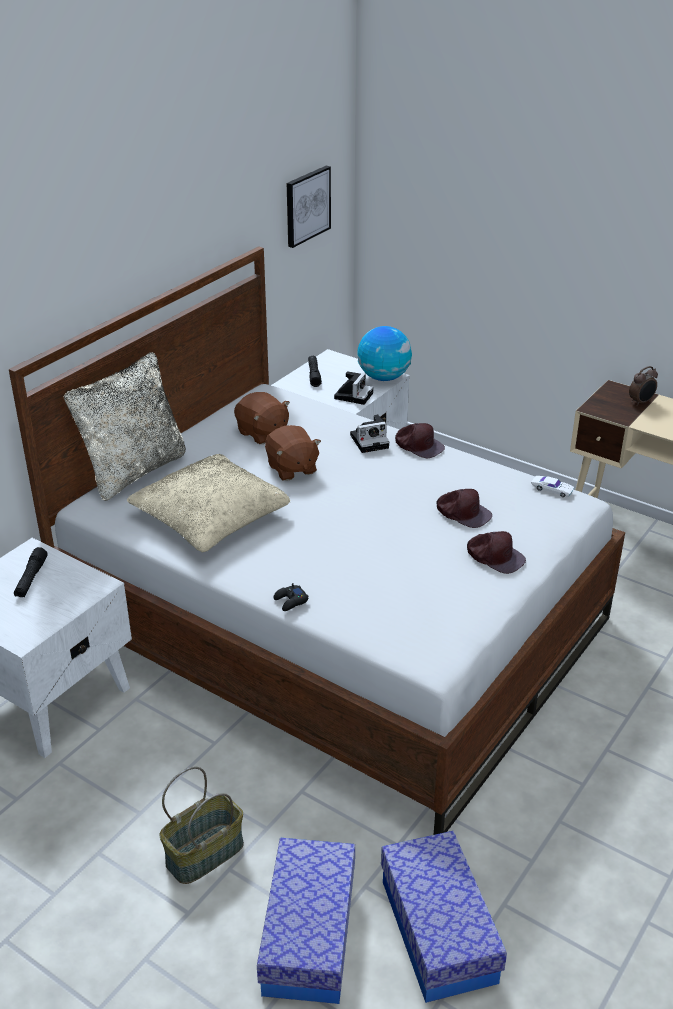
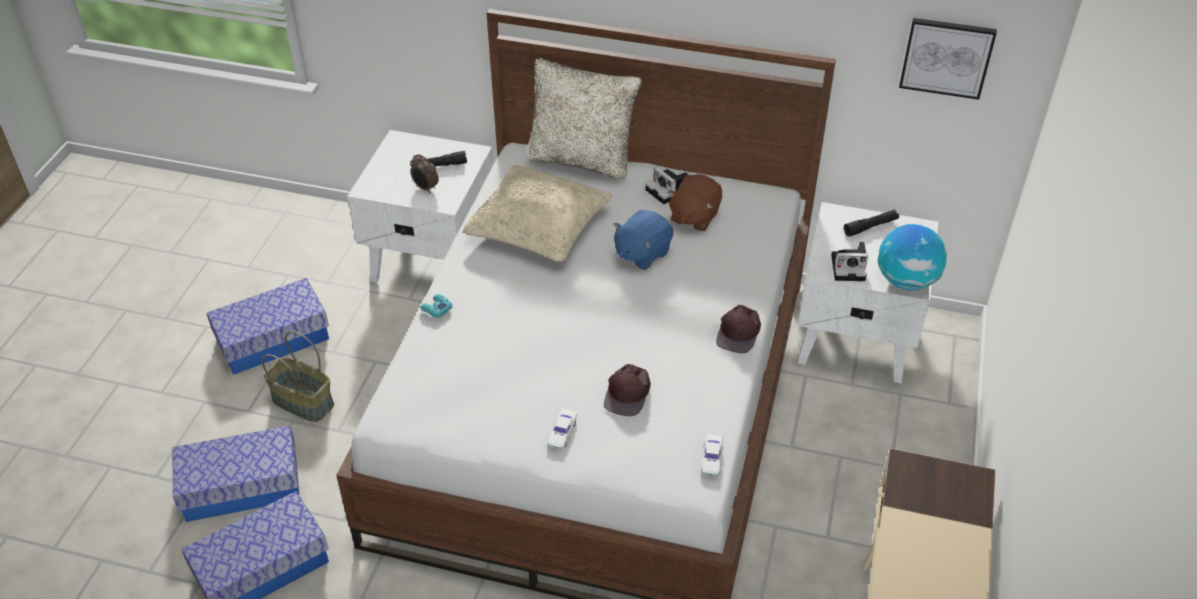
camera: 70 degrees right, 10 degrees up
brown plush toy [265,425,321,481] -> blue plush toy [613,210,673,270]
black game controller [273,583,309,611] -> turquoise game controller [420,294,452,318]
camera [350,414,389,453] -> camera moved to [646,167,689,204]
brown cap [467,531,526,574] -> white toy car [547,409,577,449]
alarm clock [629,366,658,406] -> alarm clock moved to [410,154,439,194]
none -> storage box [206,278,329,375]

